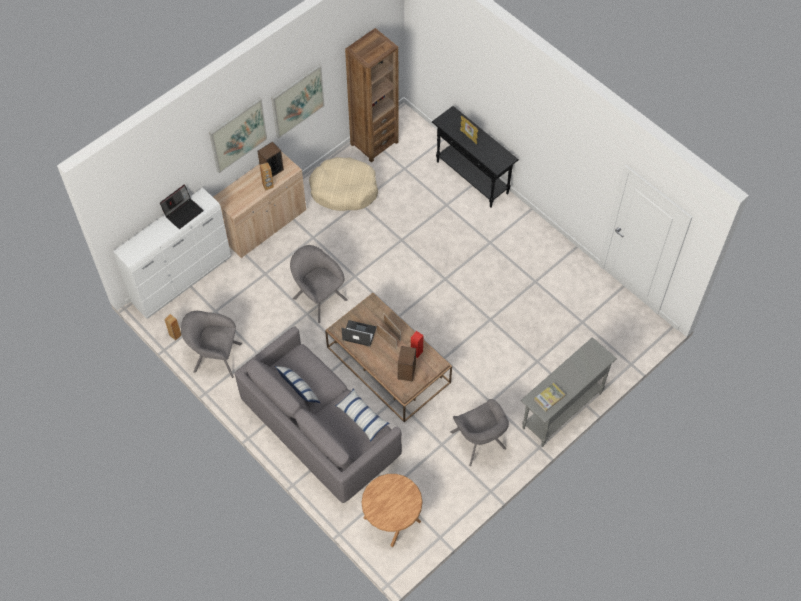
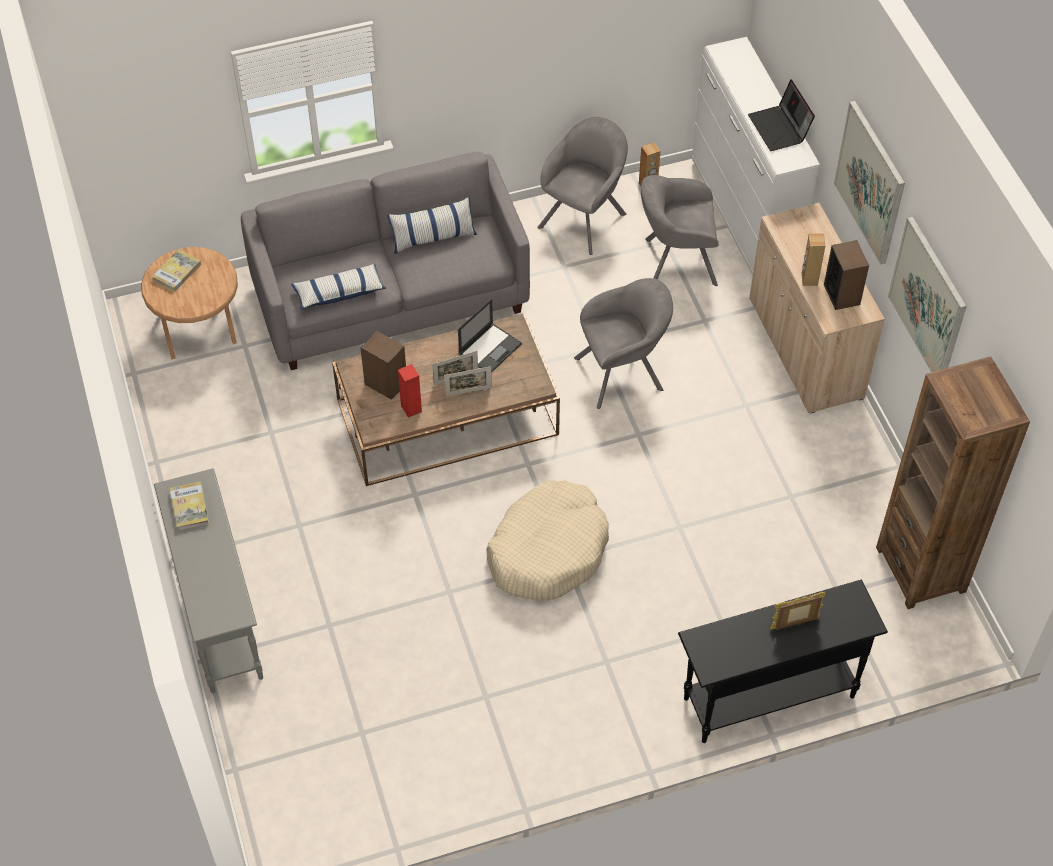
camera: 115 degrees right, 5 degrees down
beige dog bed [309,157,378,211] -> beige dog bed moved to [486,480,609,601]
grey armchair [450,399,509,466] -> grey armchair moved to [641,175,719,286]
none -> book [152,249,201,292]

